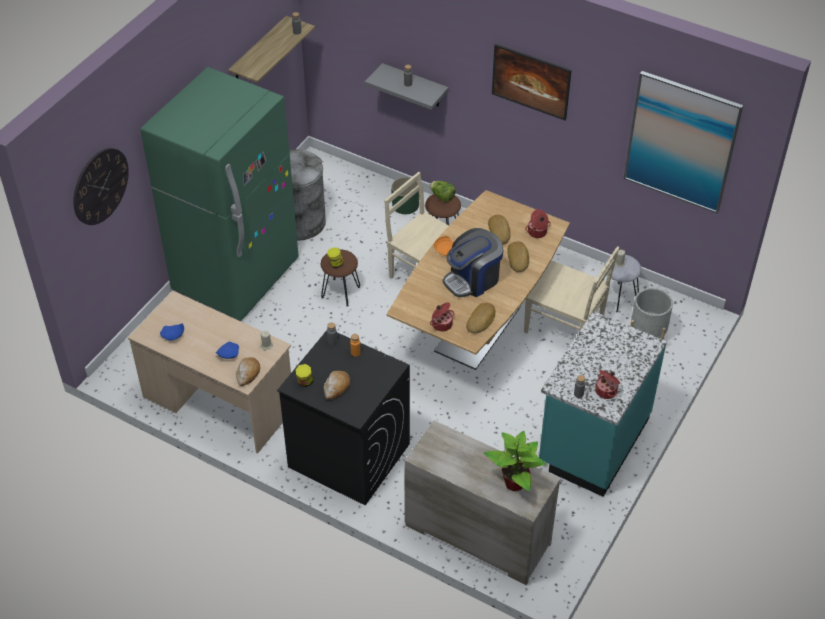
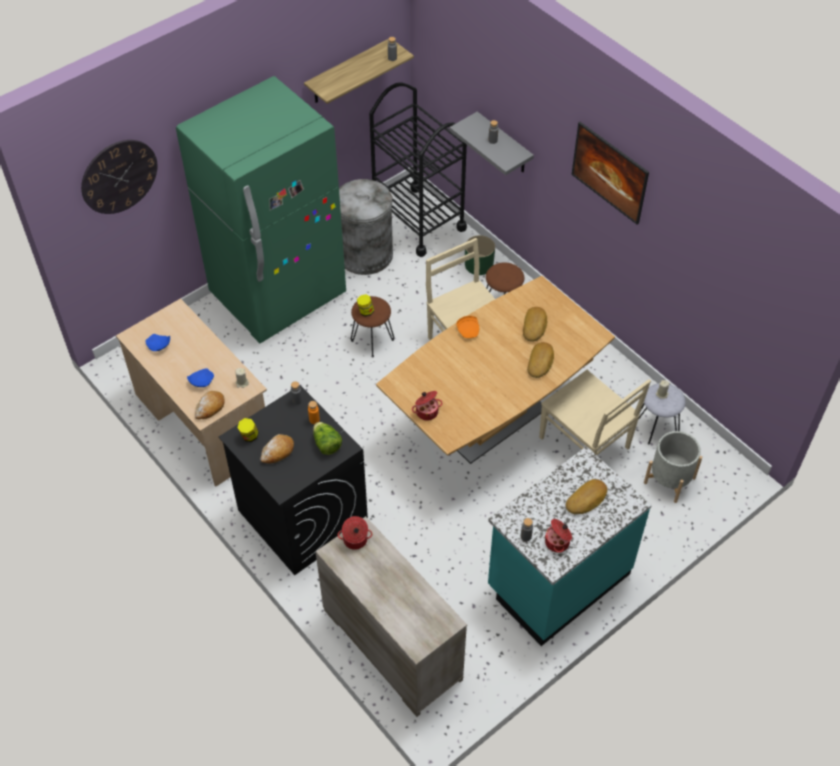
camera: 20 degrees right, 5 degrees up
lettuce [430,181,456,202] -> lettuce moved to [313,422,342,455]
coffee machine [443,228,503,297] -> none
bread [466,303,495,333] -> bread moved to [566,479,607,514]
potted plant [484,431,546,491] -> none
cooking pot [525,209,551,238] -> cooking pot moved to [338,516,372,550]
picture [624,71,743,213] -> none
none -> black cart [369,82,467,257]

